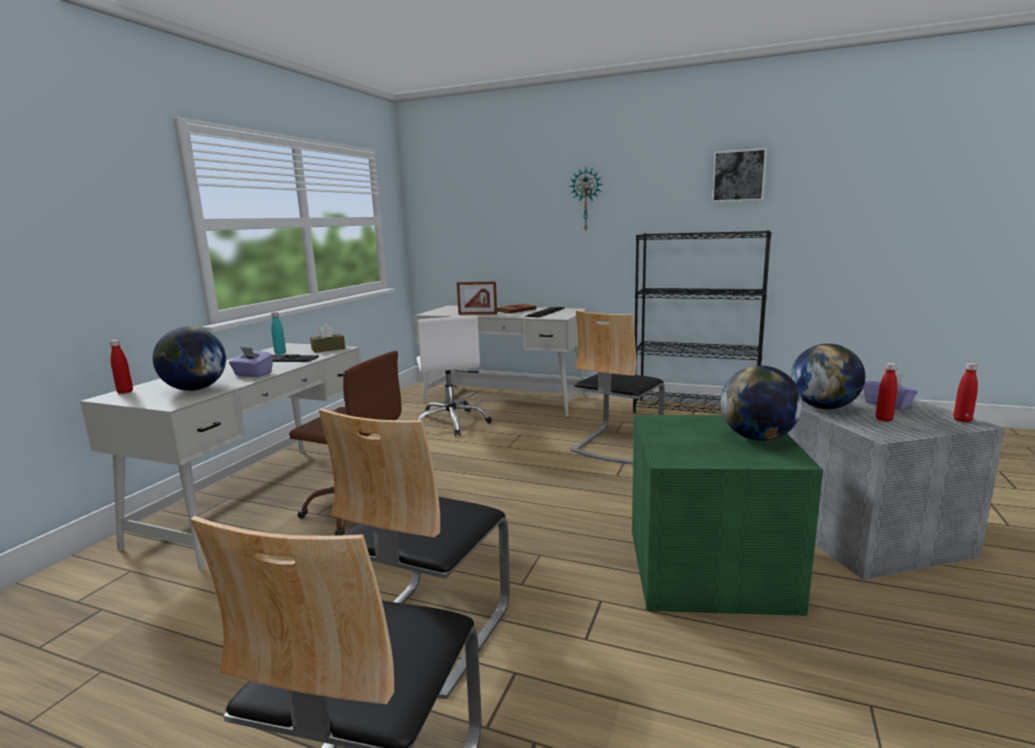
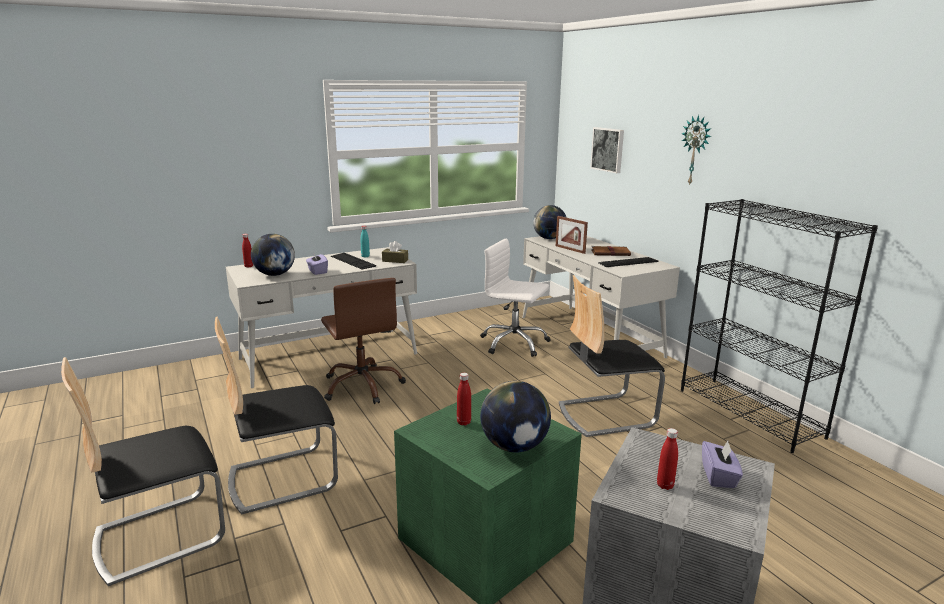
camera: 40 degrees right, 5 degrees up
white office chair [416,316,492,437] -> white office chair turned 90 degrees clockwise [480,238,551,357]
picture [712,148,767,202] -> picture moved to [590,127,624,173]
globe [791,344,865,409] -> globe moved to [533,205,567,239]
red bottle [954,363,978,423] -> red bottle moved to [457,373,471,426]

